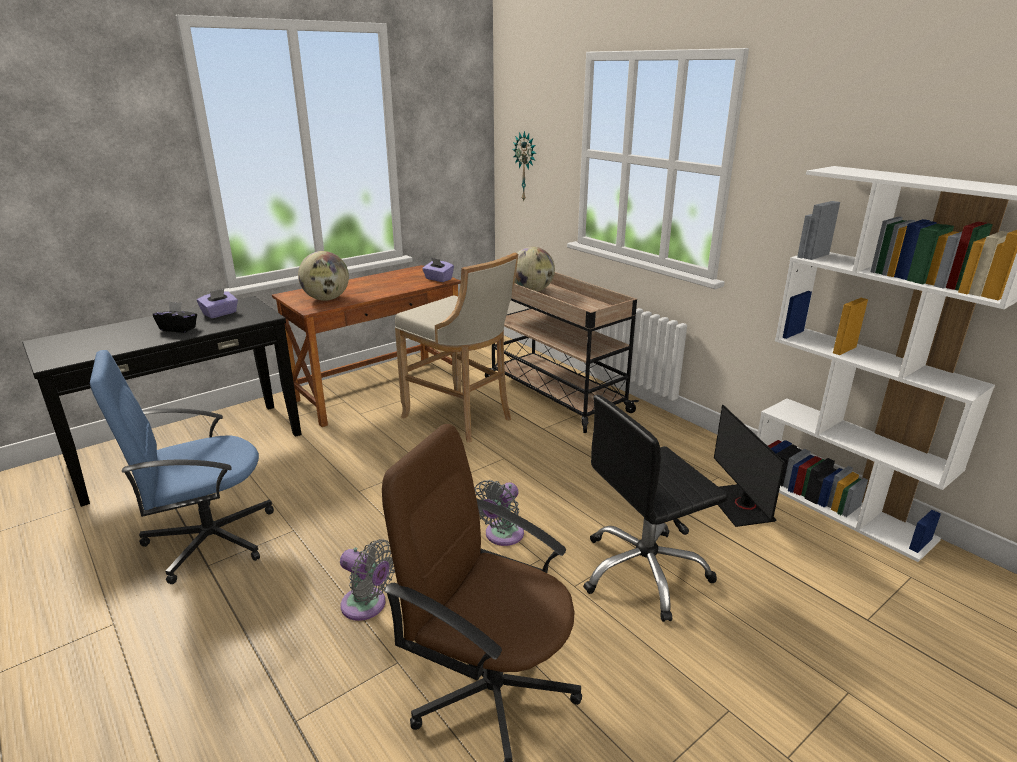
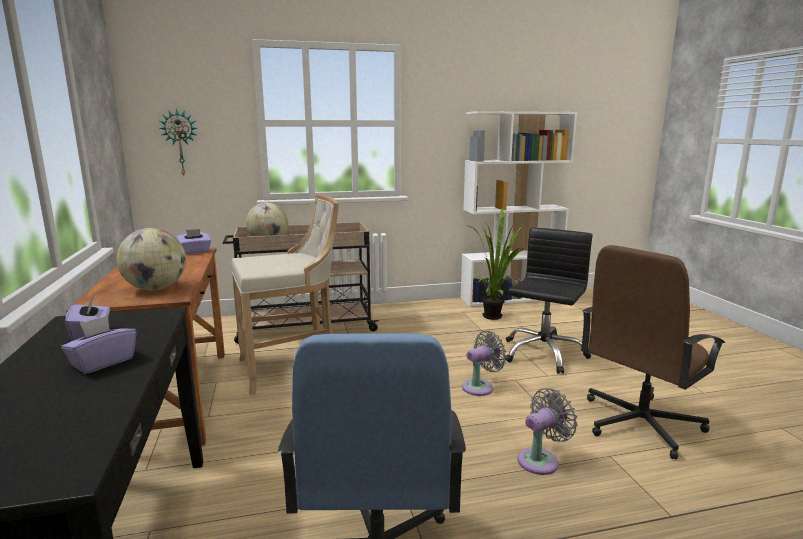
camera: 65 degrees left, 10 degrees down
black tissue box [153,301,197,333] -> purple tissue box [61,316,136,374]
grey fan [474,480,524,546] -> grey fan turned 90 degrees counterclockwise [462,331,507,396]
black office chair [583,395,728,622] -> black office chair turned 150 degrees counterclockwise [505,227,592,374]
monitor [714,405,785,527] -> potted plant [466,209,524,320]

